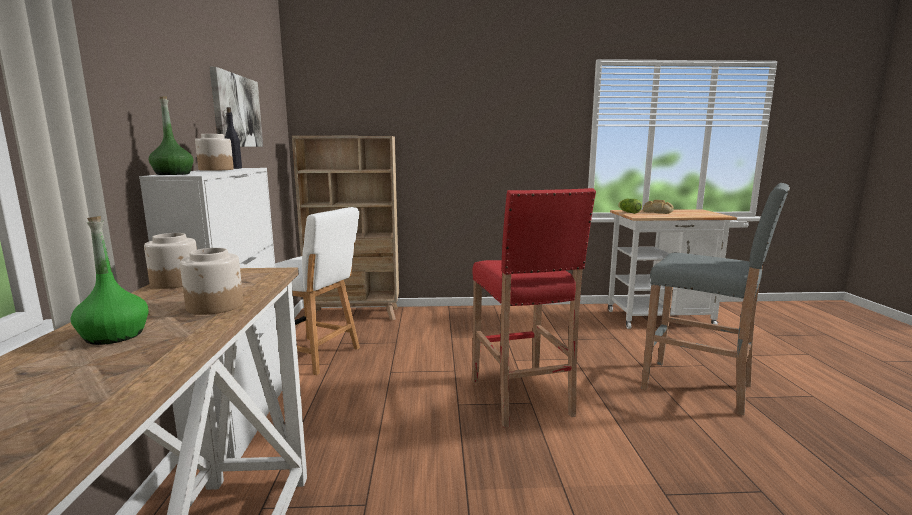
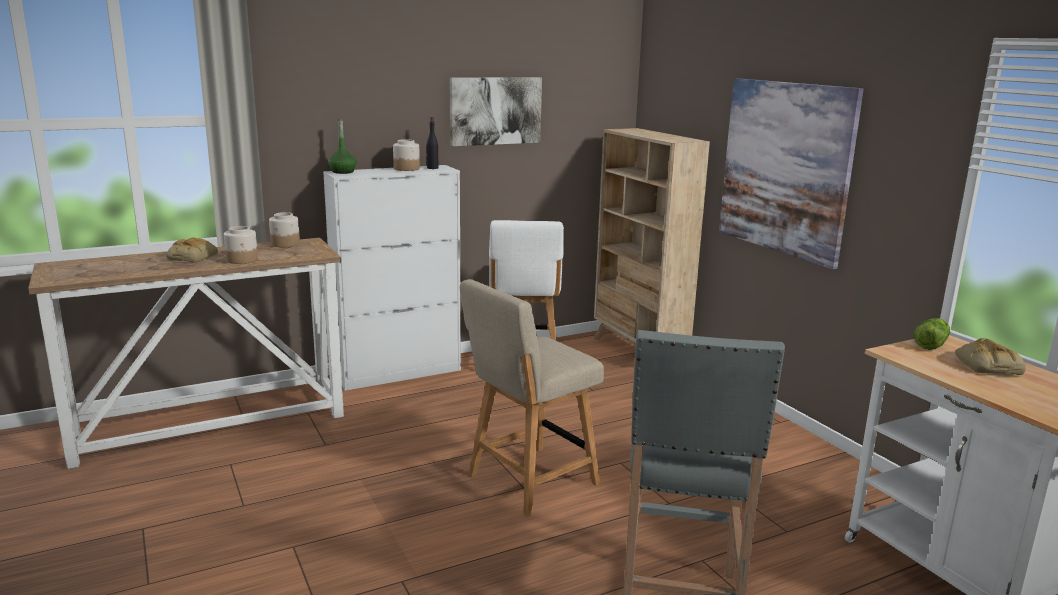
camera: 65 degrees right, 5 degrees up
green bottle [71,216,149,345] -> bread [166,237,218,263]
red stool [472,188,596,428] -> beige chair [460,279,604,516]
none -> picture [719,78,864,269]

